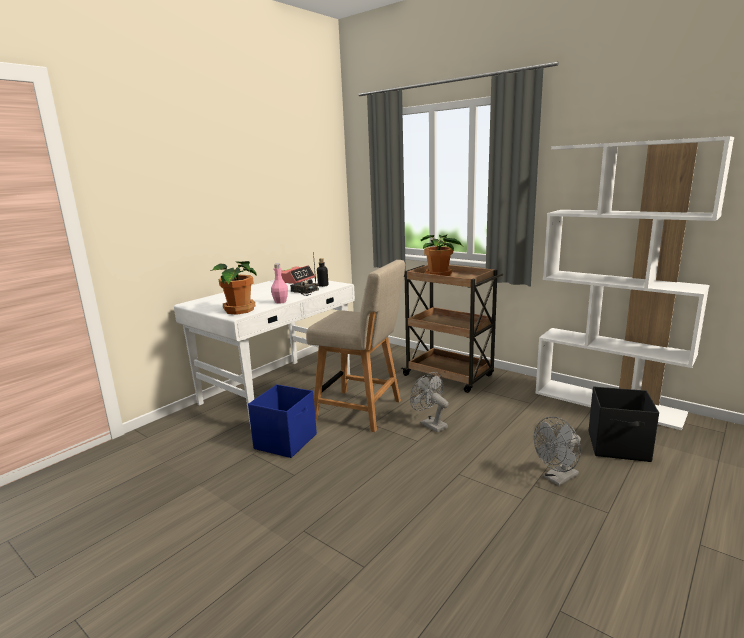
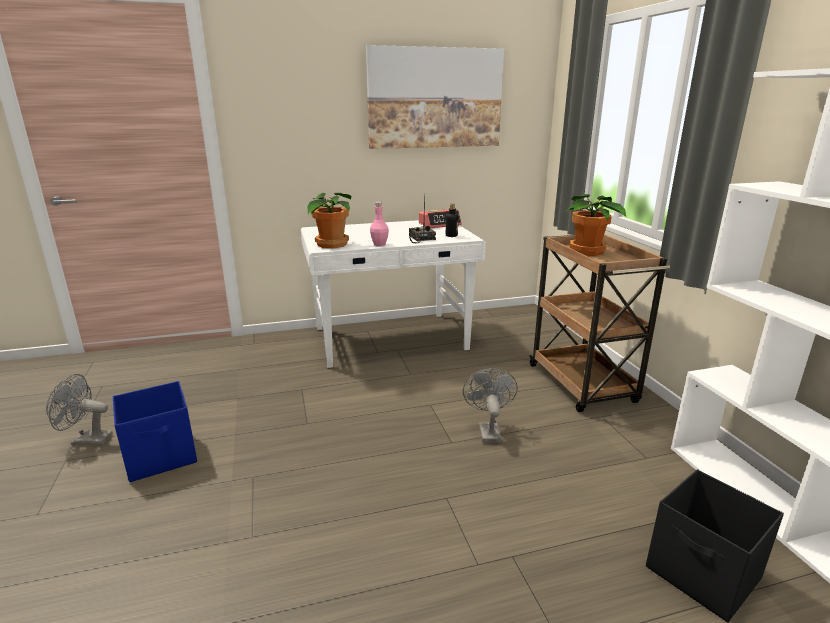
camera: 35 degrees right, 5 degrees up
blue storage box [248,385,317,458] -> blue storage box moved to [113,381,197,482]
beige chair [306,260,405,432] -> none
grey fan [534,416,581,486] -> grey fan moved to [46,374,113,445]
none -> picture [366,45,504,149]

